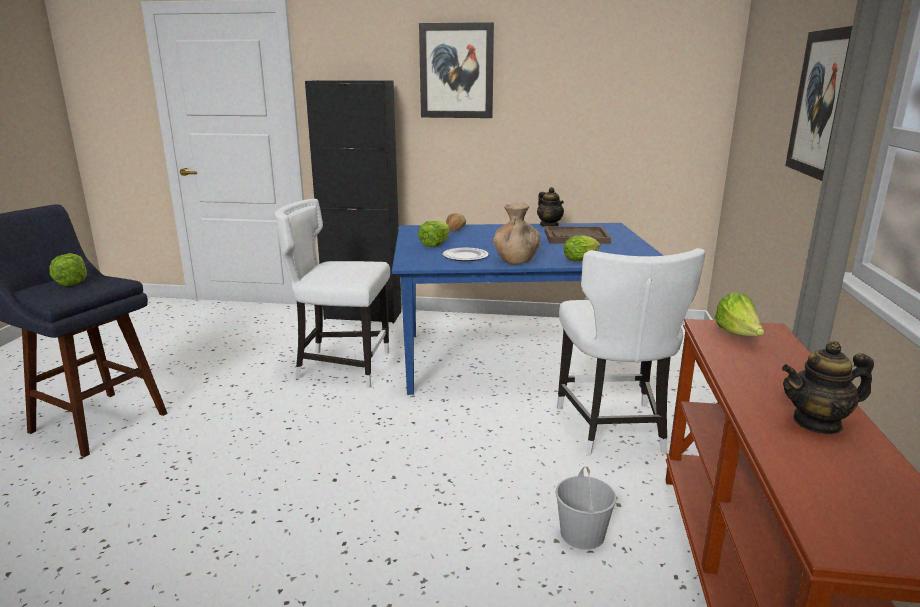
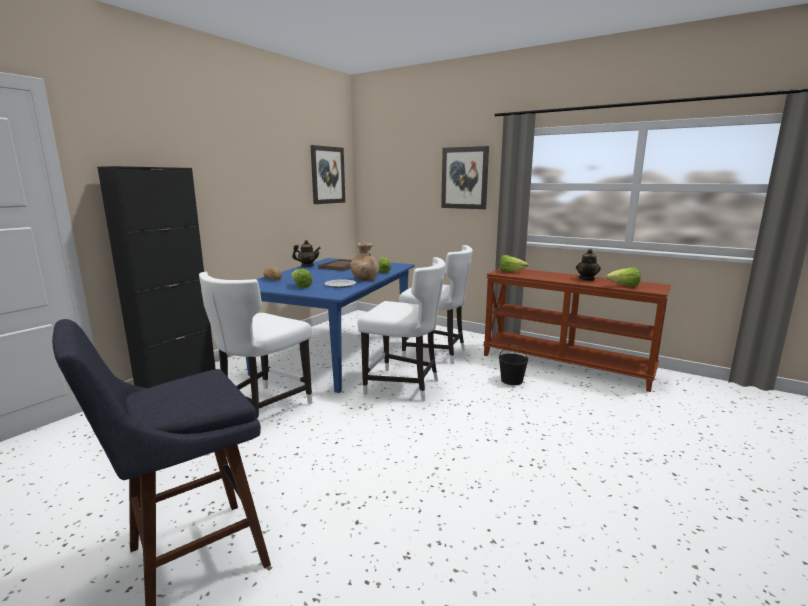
camera: 65 degrees left, 5 degrees down
lettuce [49,253,87,286] -> lettuce moved to [606,267,641,287]
picture [419,22,494,118] -> picture moved to [310,145,345,204]
white bucket [556,467,616,550] -> black bucket [499,345,528,385]
none -> white chair [358,257,446,401]

